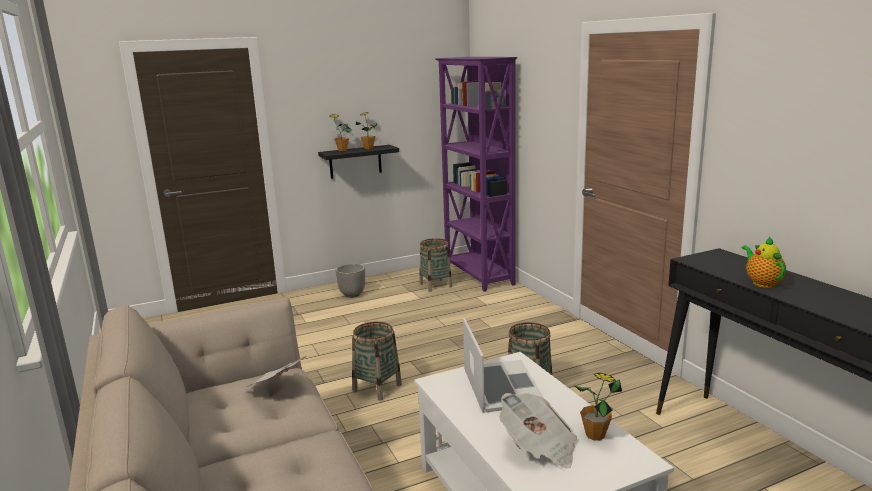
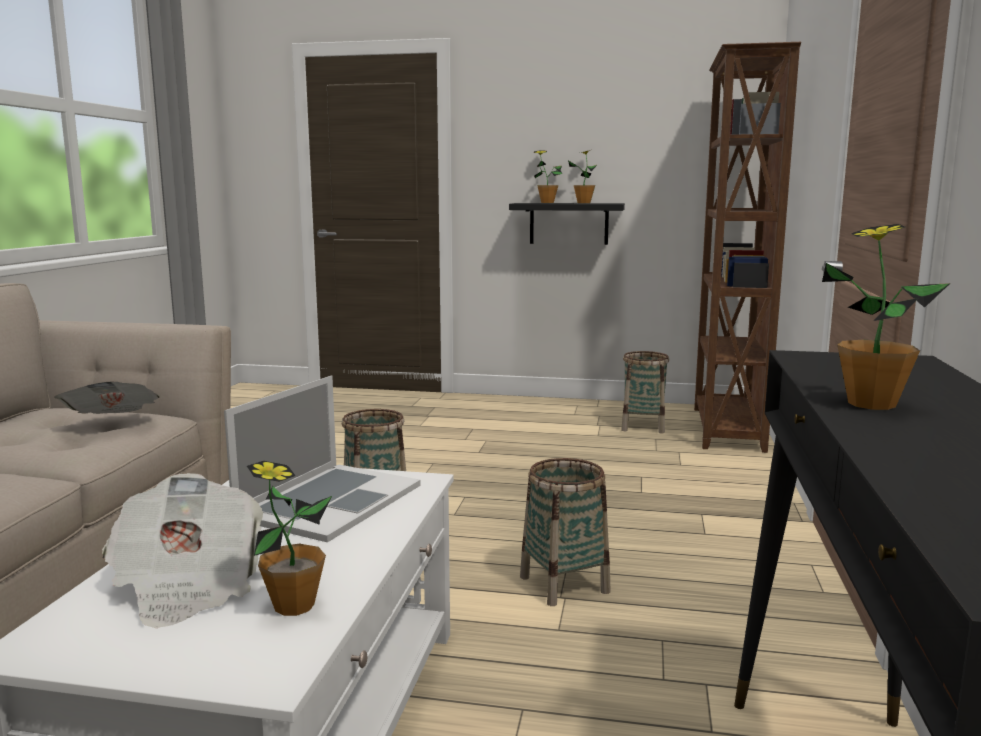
camera: 35 degrees right, 5 degrees down
planter [336,264,365,298] -> none
purple bookcase [435,57,517,292] -> brown bookcase [694,42,801,453]
teapot [742,236,786,288] -> potted plant [822,224,950,410]

